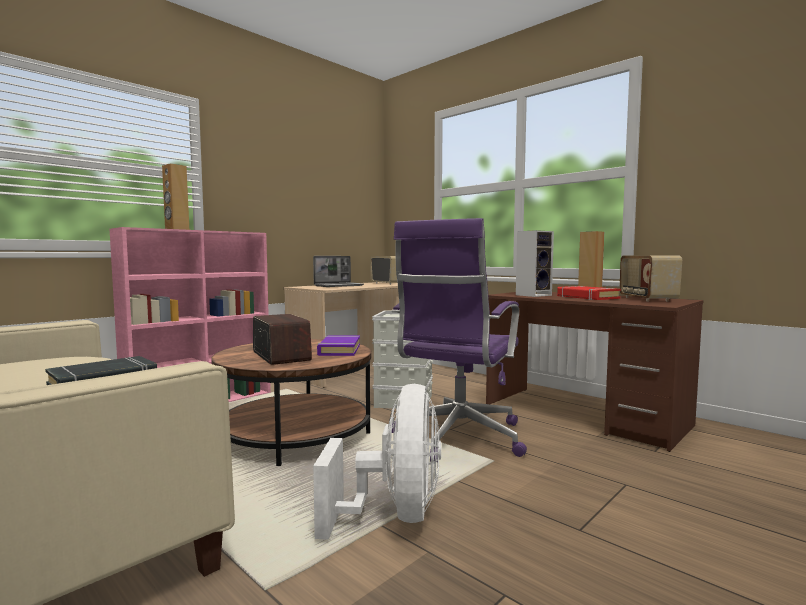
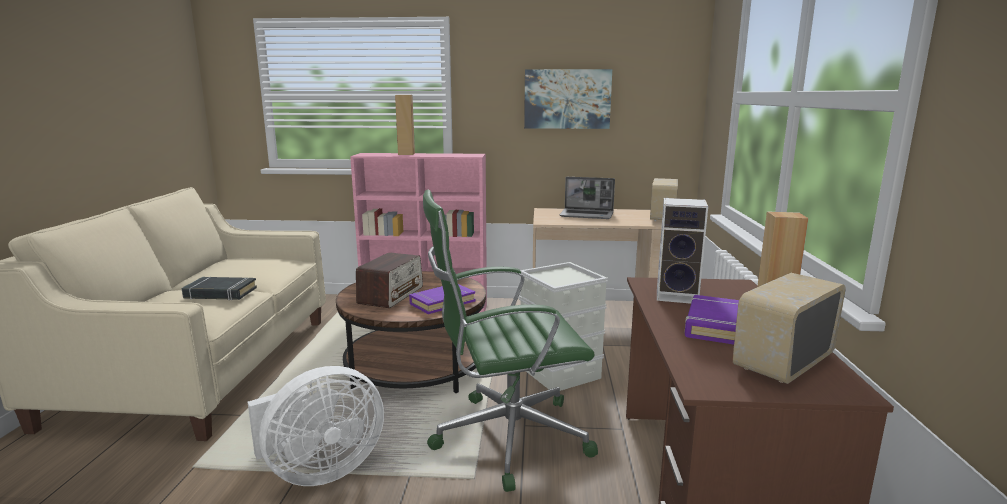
camera: 50 degrees right, 10 degrees up
purple office chair [390,218,527,462] -> green office chair [423,190,598,492]
red book [557,286,621,300] -> purple book [685,295,739,344]
none -> picture [524,69,612,129]

